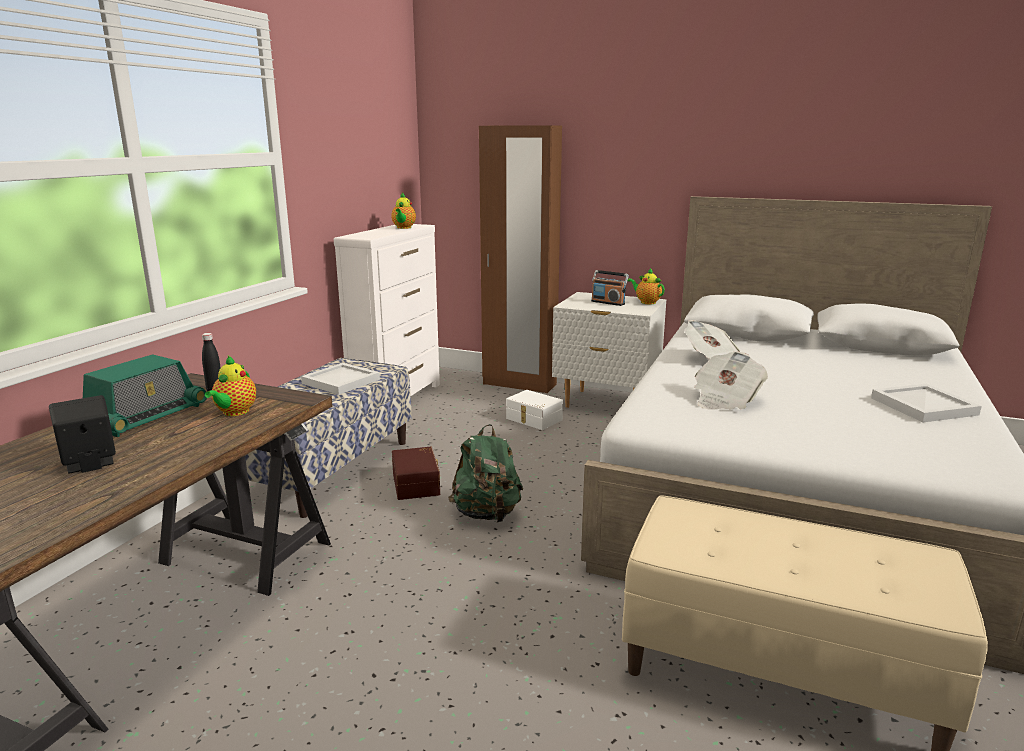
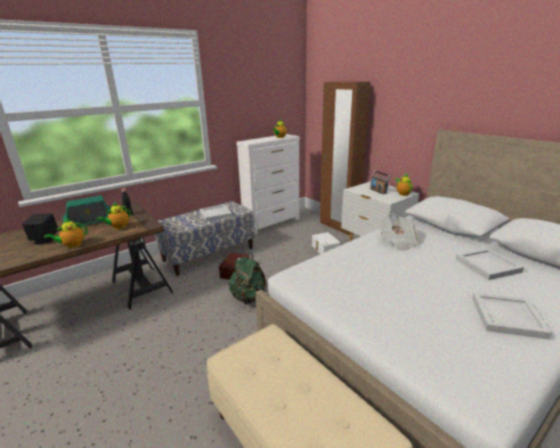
camera: 30 degrees right, 5 degrees up
newspaper [694,351,768,410] -> none
none -> teapot [44,218,88,248]
none -> white tray [456,248,524,280]

